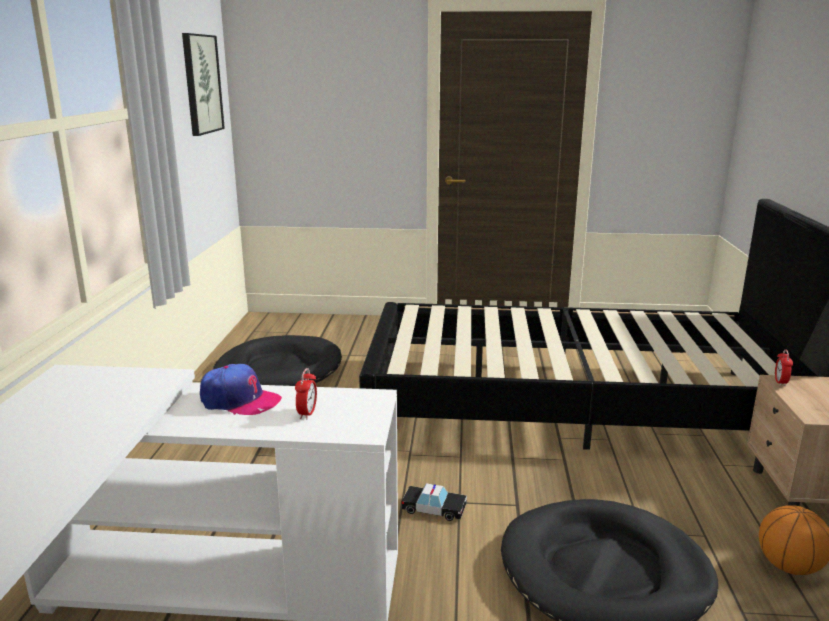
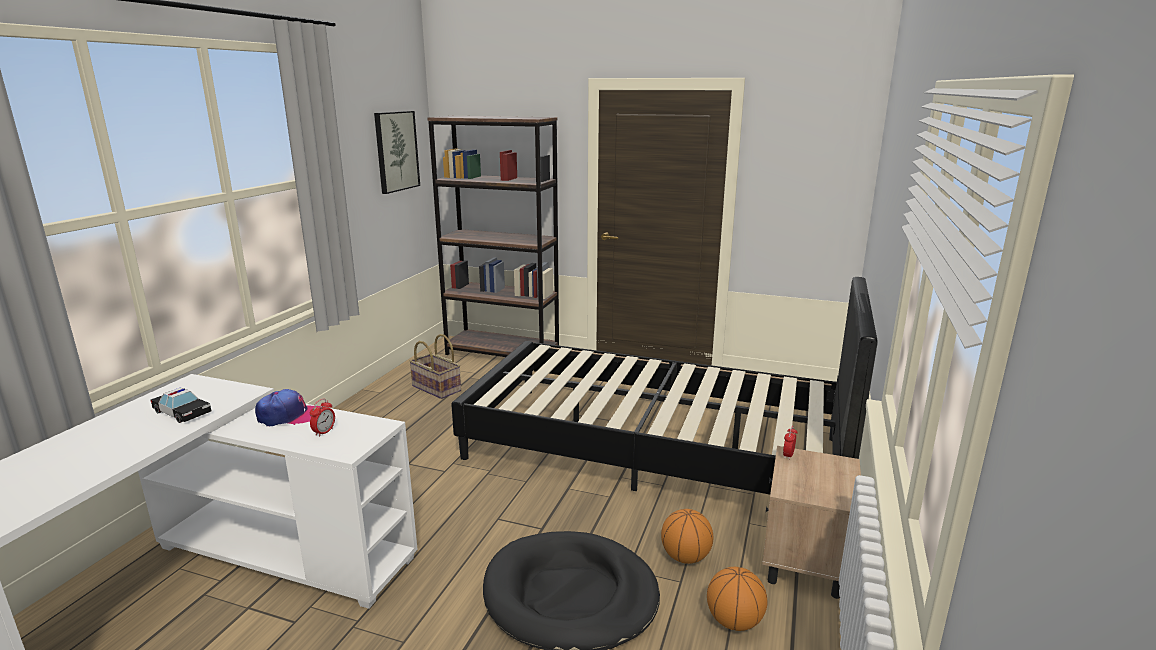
camera: 15 degrees right, 0 degrees up
cap [200,364,282,415] -> cap turned 45 degrees counterclockwise [255,389,321,426]
black dog bed [213,335,342,386] -> basket [409,334,461,399]
toy car [402,483,467,521] -> toy car moved to [150,387,211,423]
none -> brown bookcase [427,116,559,357]
none -> basketball [661,509,713,564]

